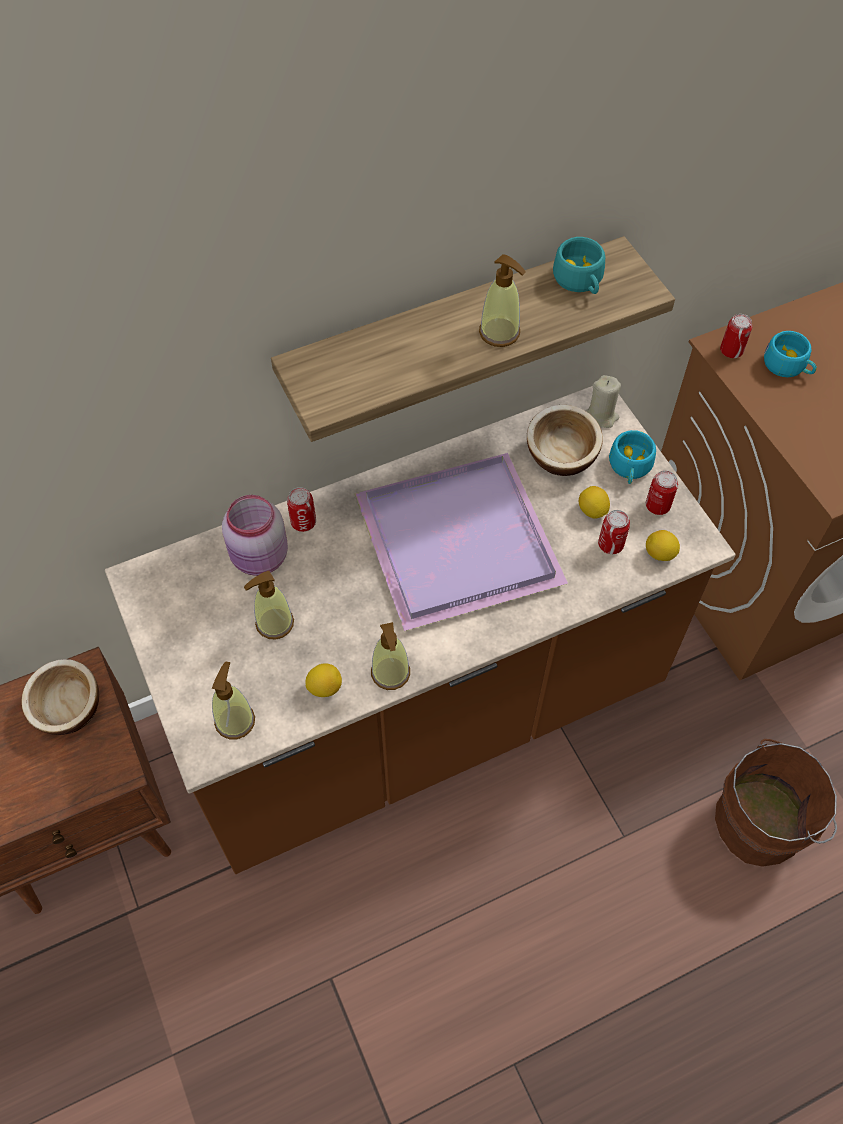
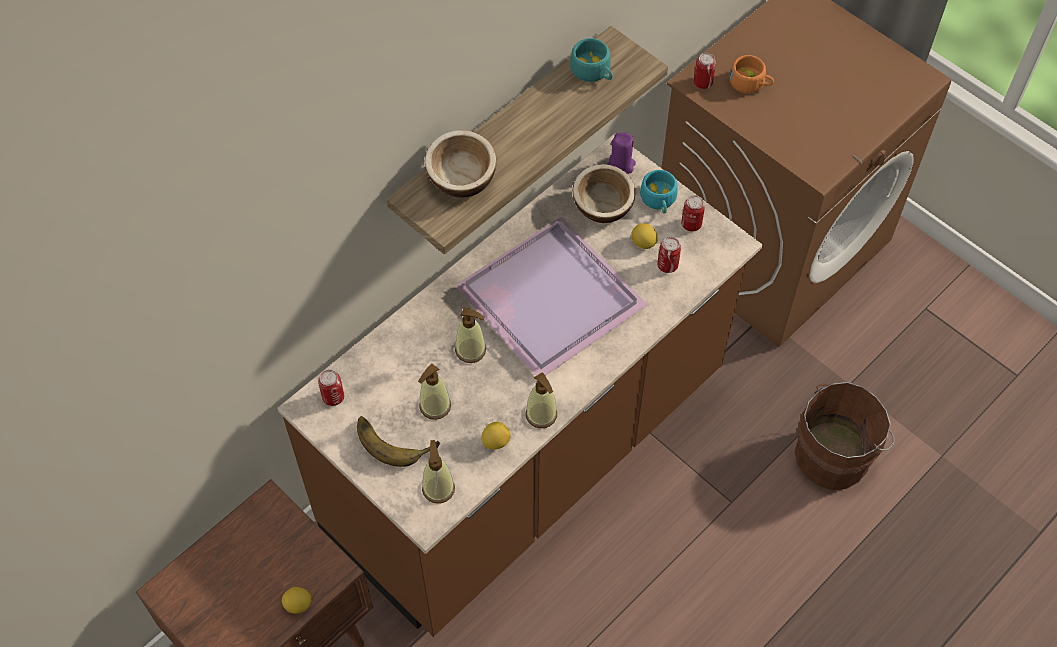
camera: 20 degrees left, 0 degrees up
bowl [21,659,99,735] -> bowl moved to [425,130,496,198]
pink jar [222,495,288,576] -> none
can [287,487,316,532] -> can moved to [318,370,344,406]
soap dispenser [479,254,526,347] -> soap dispenser moved to [455,307,486,363]
beige candle [585,375,621,428] -> purple candle [607,132,636,174]
lemon [646,530,680,561] -> lemon moved to [282,587,311,614]
turquoise cup [764,331,817,377] -> orange cup [729,55,774,93]
none -> banana [357,416,440,467]

